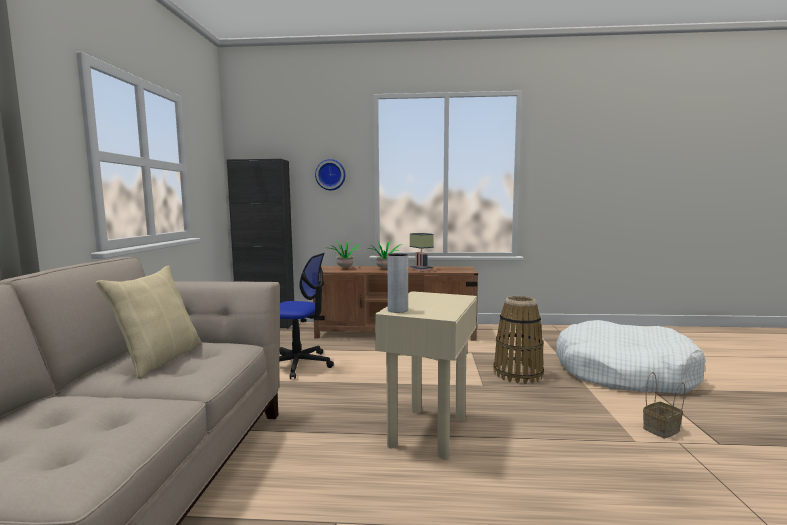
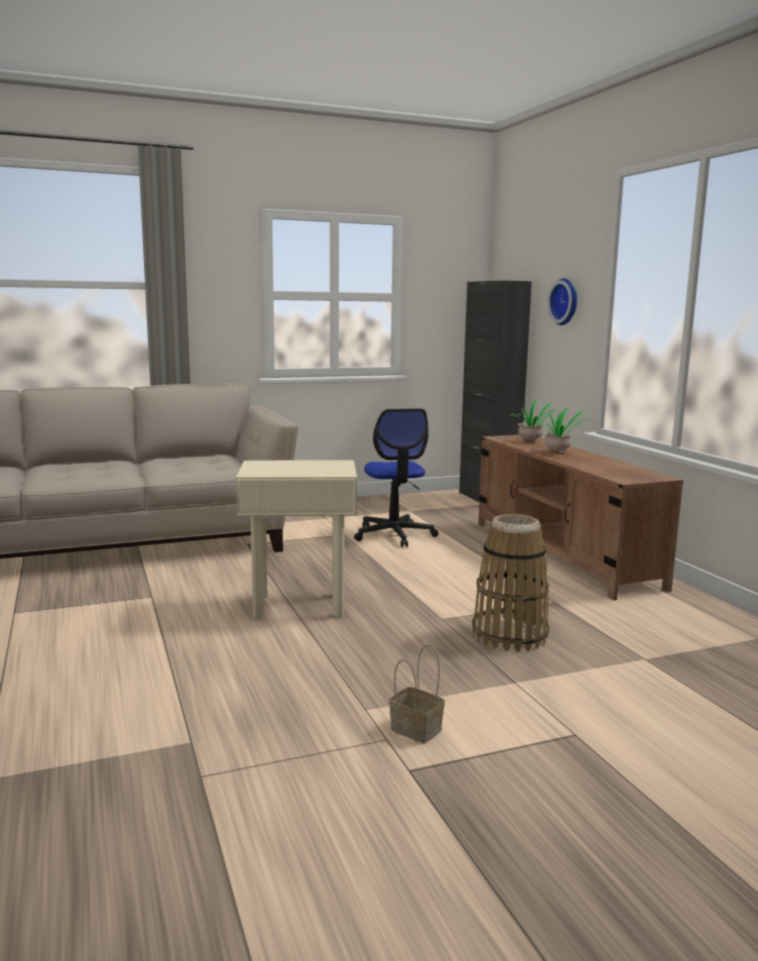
camera: 65 degrees right, 5 degrees up
beige pillow [96,265,202,379] -> none
grey vase [387,254,408,313] -> none
table lamp [410,233,434,271] -> none
white dog bed [556,320,706,394] -> none

